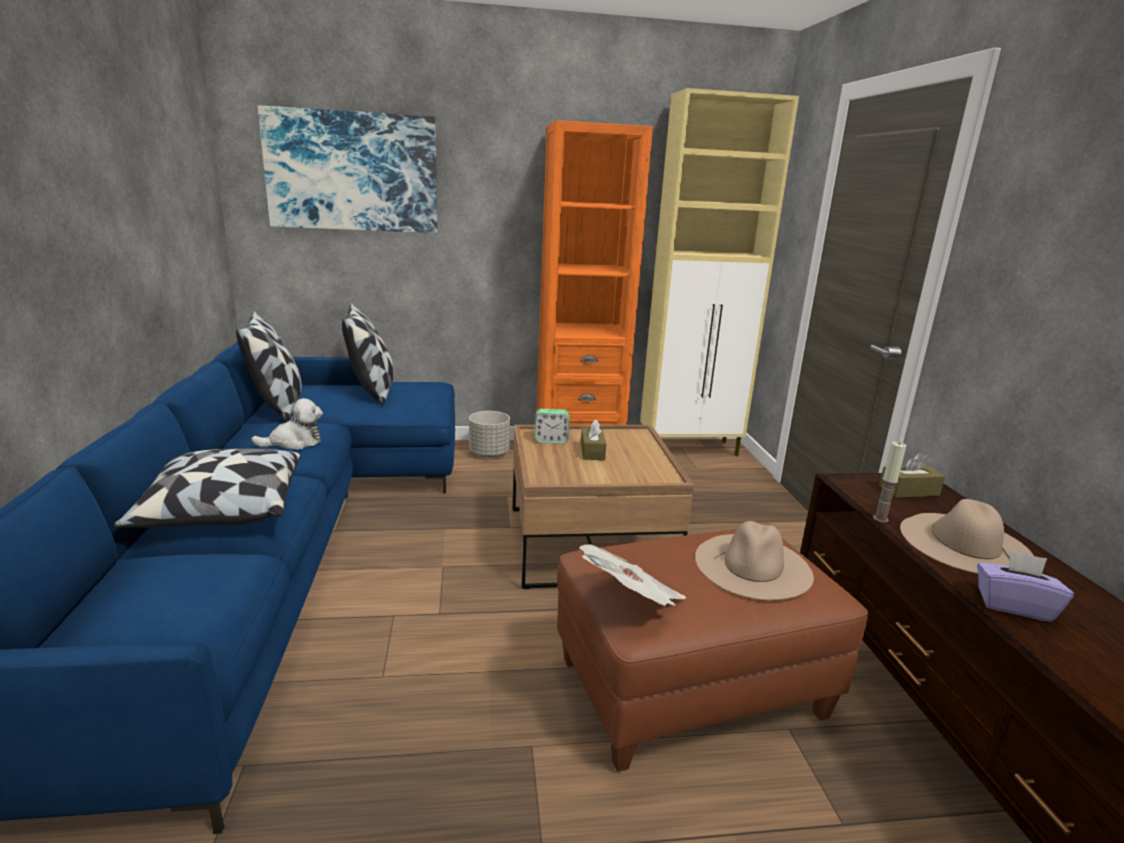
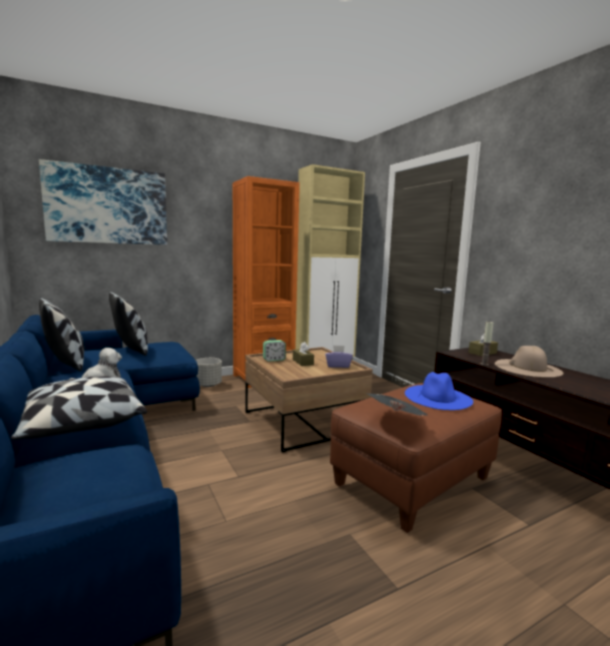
camera: 20 degrees left, 10 degrees down
beige hat [695,521,814,600] -> blue hat [405,372,473,410]
purple tissue box [977,550,1074,622] -> purple tissue box moved to [325,345,353,368]

